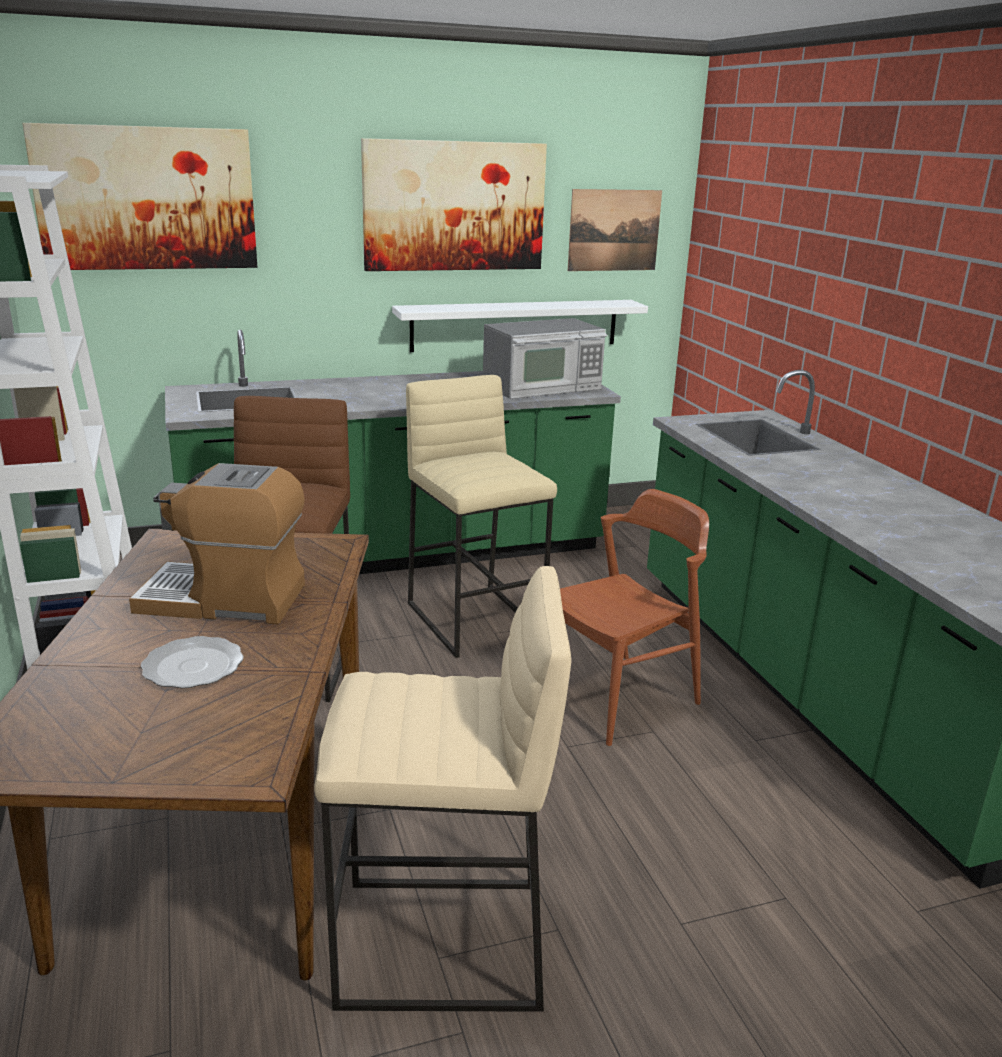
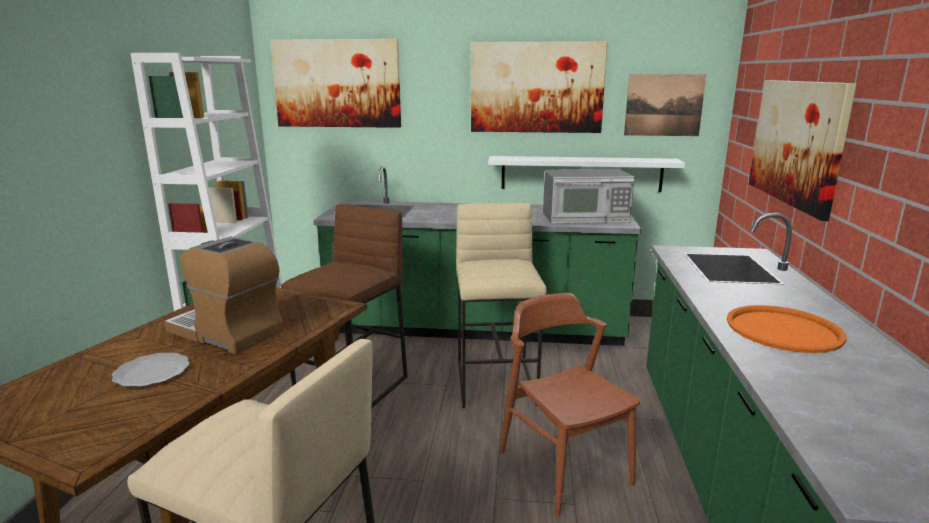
camera: 25 degrees right, 5 degrees down
brown chair [560,489,709,746] -> brown chair turned 105 degrees counterclockwise [500,293,640,516]
none -> orange tray [727,305,847,353]
none -> picture [749,80,857,221]

